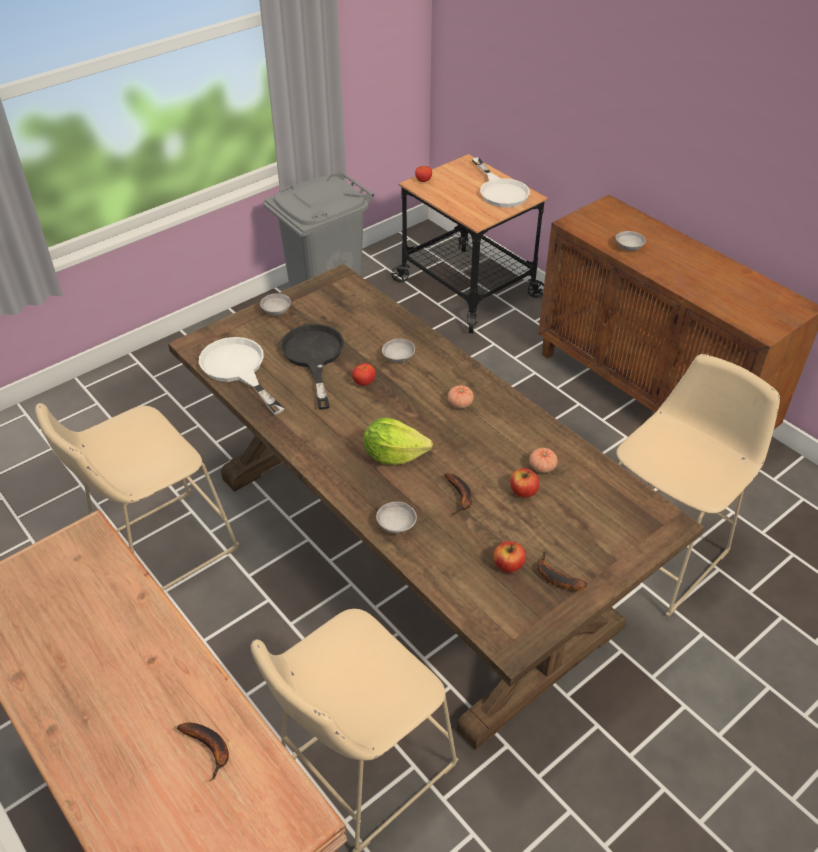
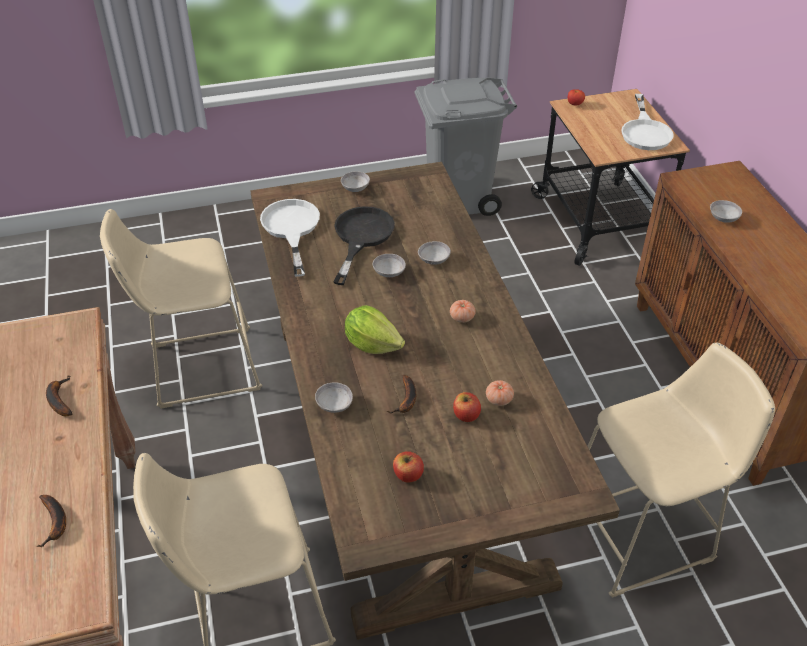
camera: 25 degrees right, 0 degrees up
tomato [352,363,376,386] -> grey bowl [373,254,406,277]
banana [537,552,587,591] -> banana moved to [46,375,73,416]

